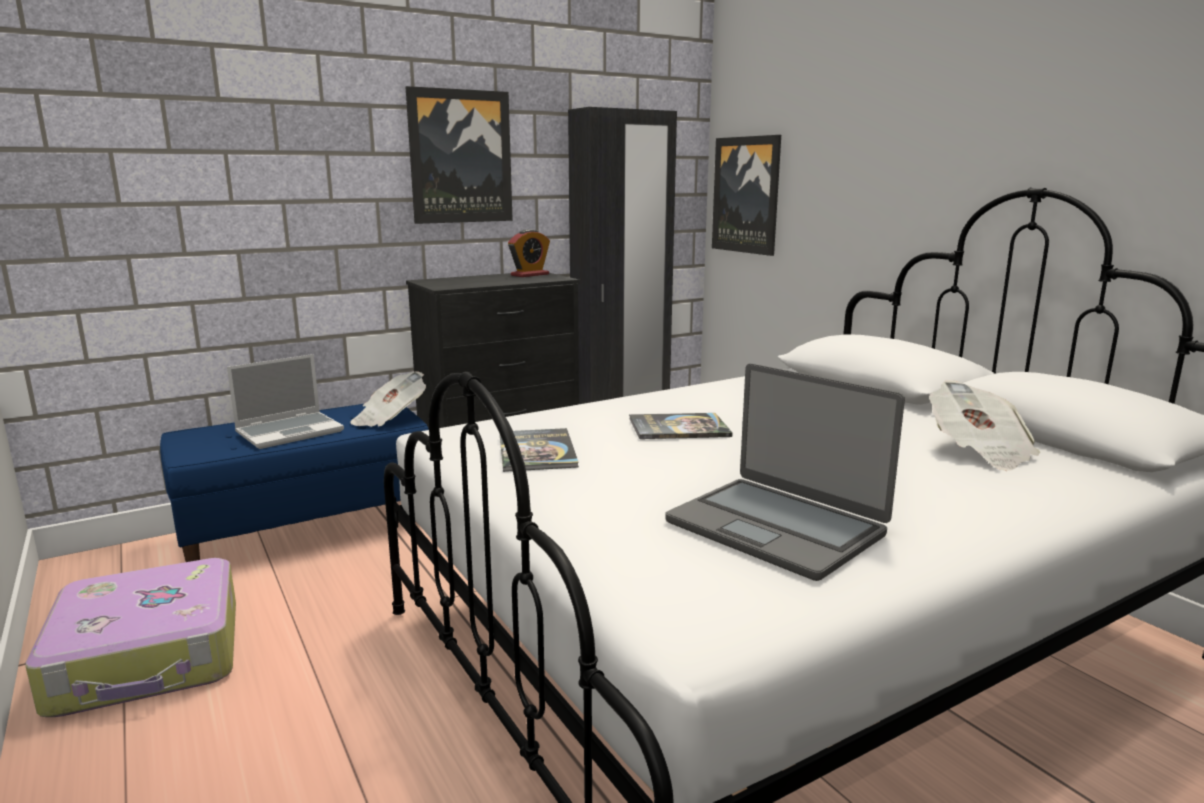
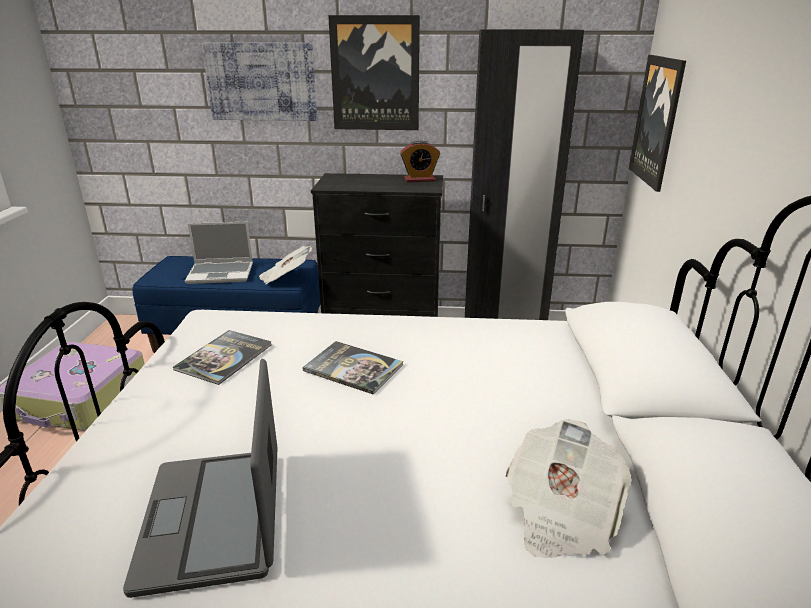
camera: 35 degrees right, 10 degrees up
none -> picture [202,43,317,121]

